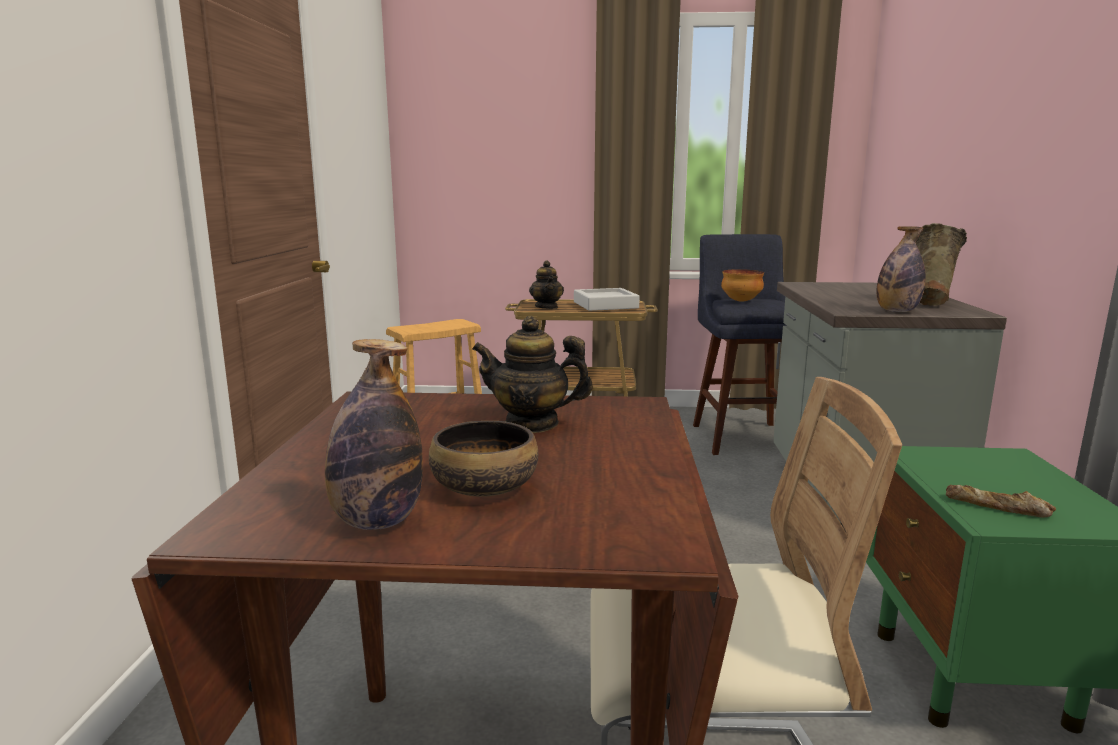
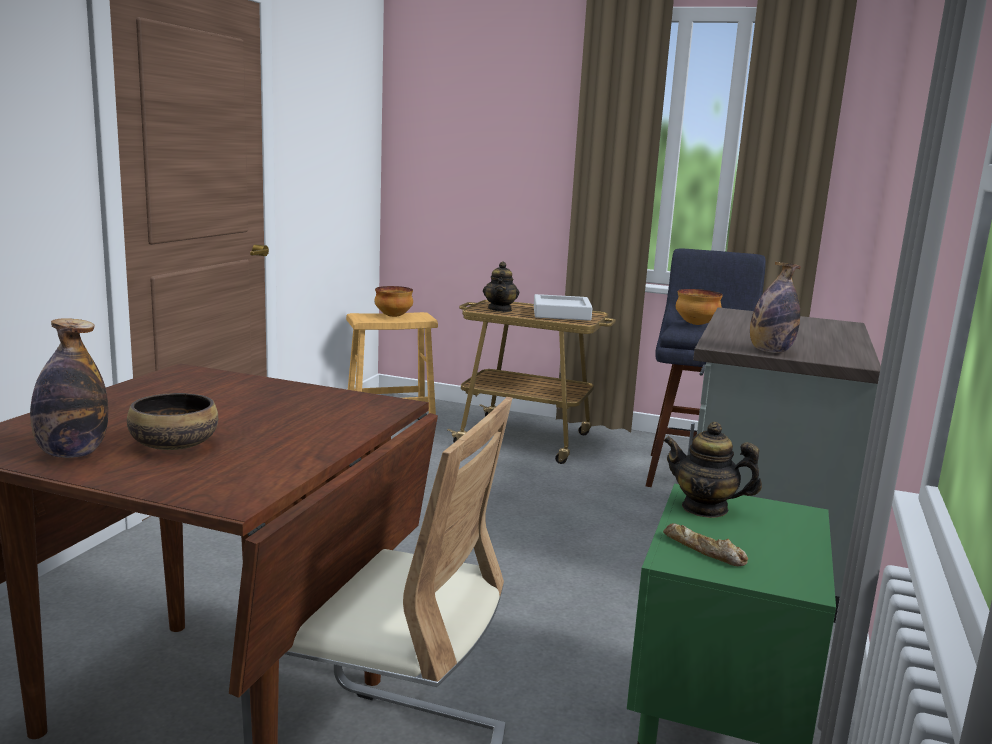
camera: 15 degrees right, 0 degrees up
teapot [472,316,593,433] -> teapot moved to [663,422,762,518]
beige vase [916,223,967,306] -> none
none -> bowl [375,286,413,317]

